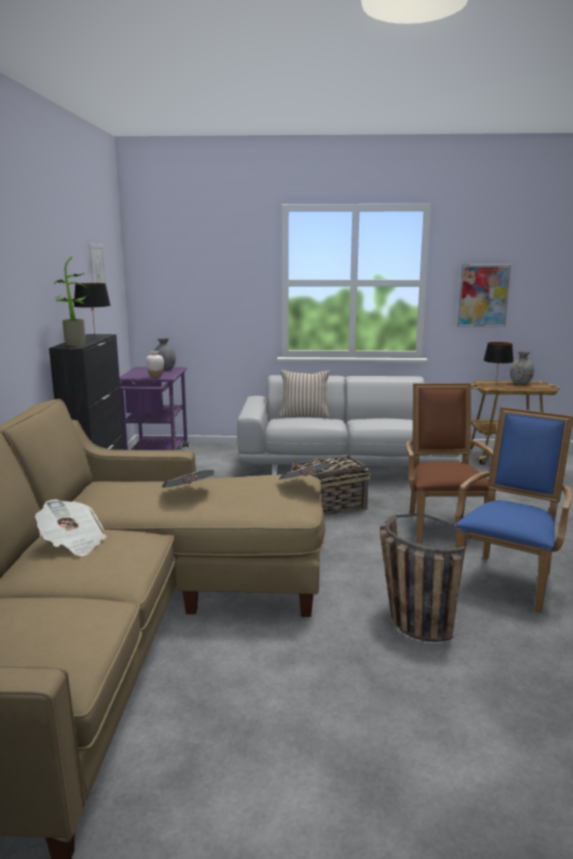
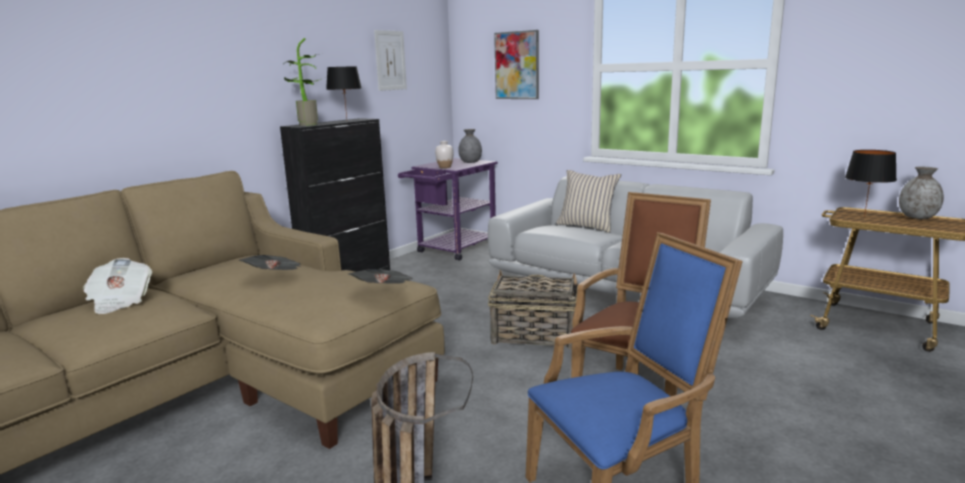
camera: 35 degrees right, 0 degrees up
picture [458,265,511,327] -> picture moved to [494,30,539,99]

